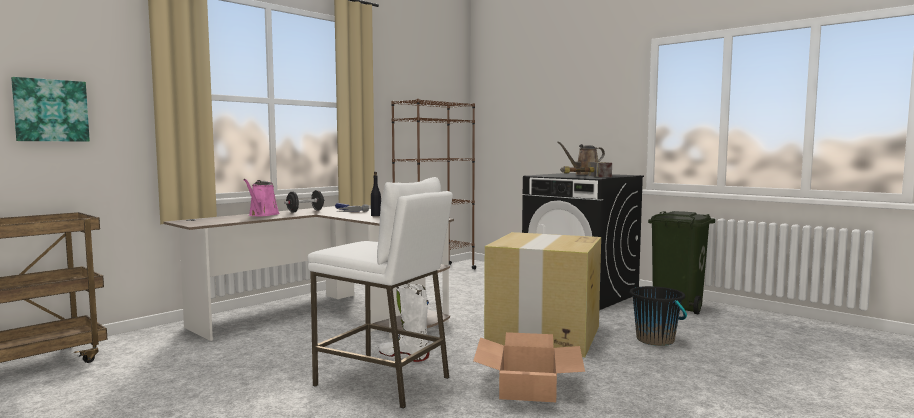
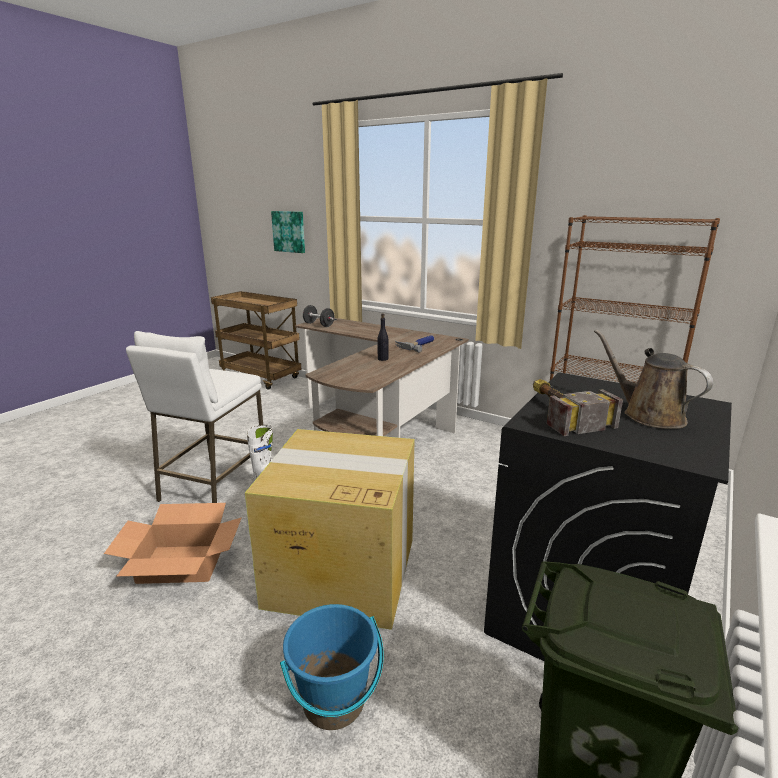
camera: 80 degrees right, 15 degrees up
pink watering can [243,179,280,216] -> none
black dumbbell [284,190,325,213] -> black dumbbell moved to [303,305,334,327]
black bucket [630,286,687,346] -> blue bucket [280,604,384,730]

